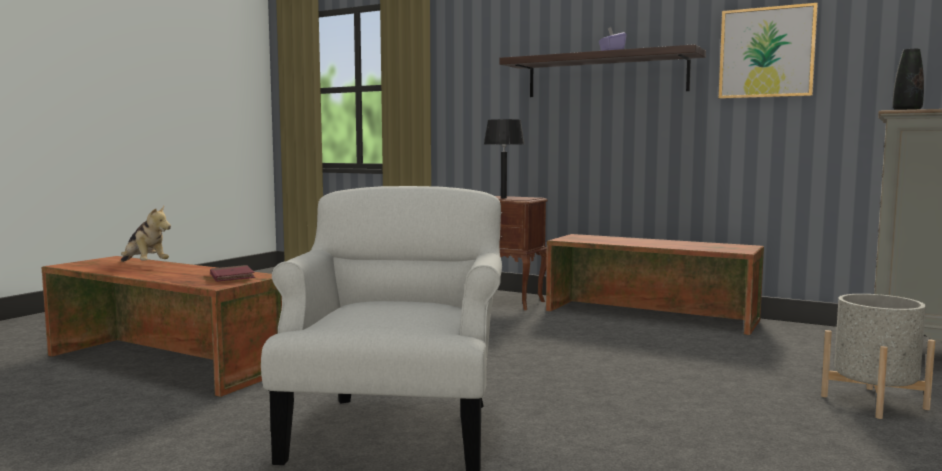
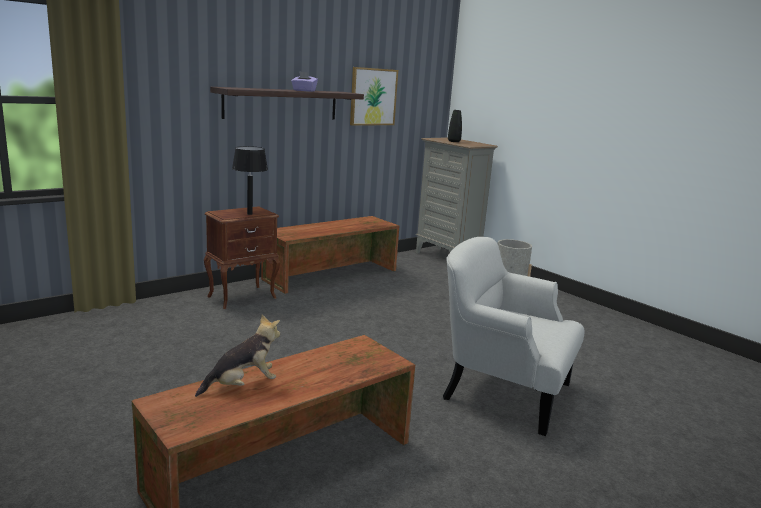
camera: 70 degrees left, 10 degrees up
red book [210,265,255,282] -> none

